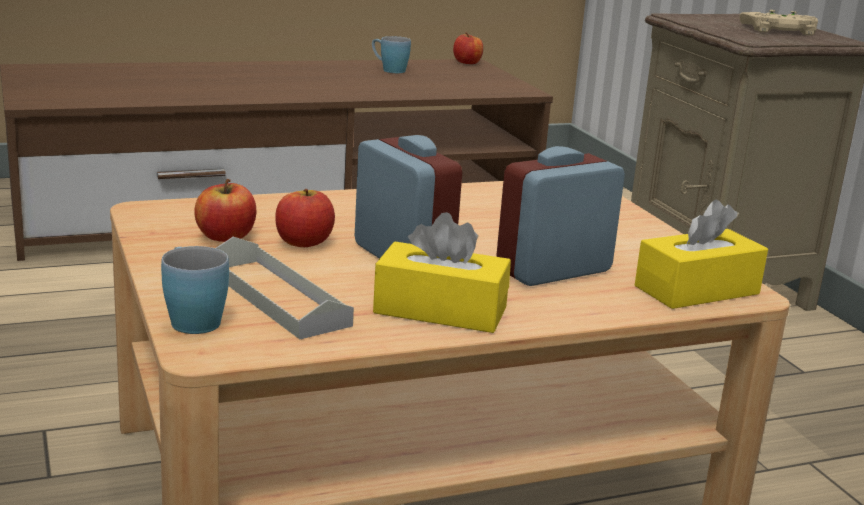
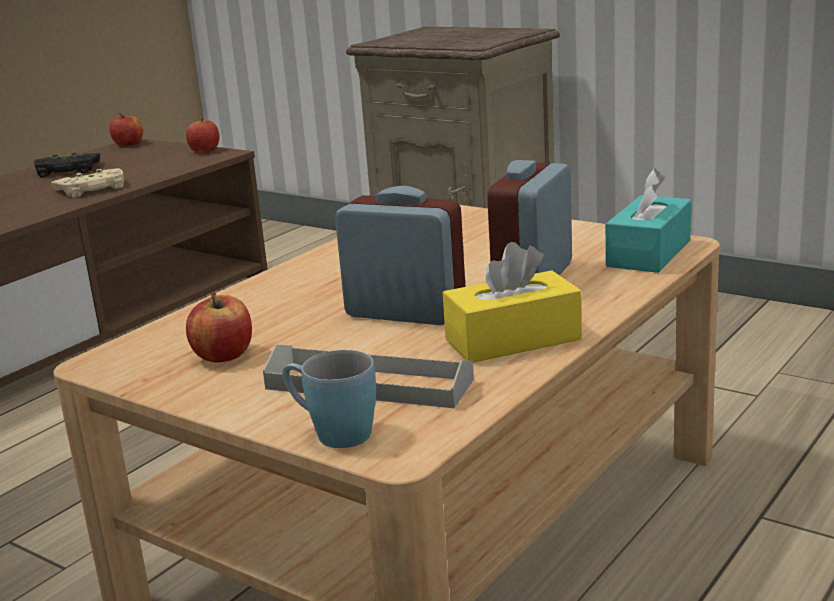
camera: 30 degrees left, 0 degrees up
apple [275,189,335,247] -> apple moved to [186,118,219,153]
blue mug [372,36,411,73] -> black game controller [34,153,100,177]
yellow tissue box [635,199,768,309] -> turquoise tissue box [605,169,691,273]
beige game controller [739,10,818,36] -> beige game controller moved to [51,168,124,198]

